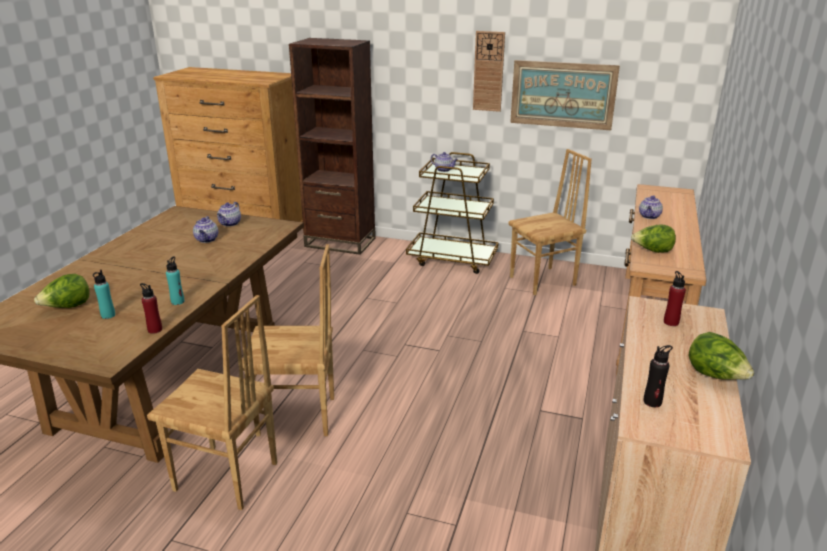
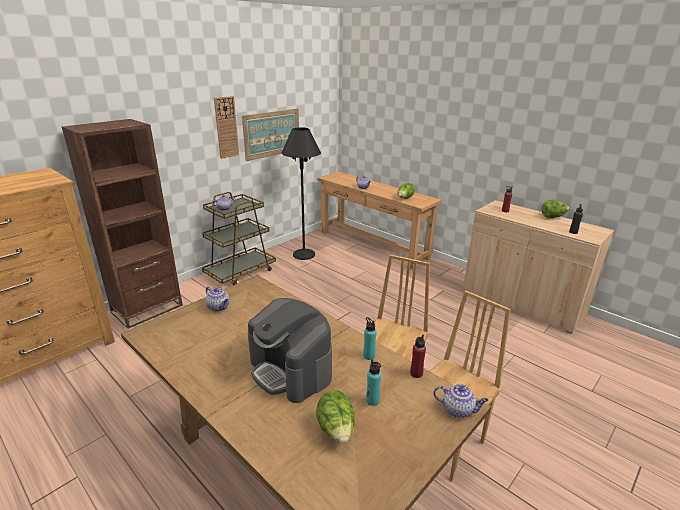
camera: 65 degrees left, 0 degrees up
teapot [193,216,218,243] -> teapot moved to [433,384,488,418]
brown chair [508,149,592,295] -> black floor lamp [281,127,321,260]
none -> coffee machine [248,298,332,403]

